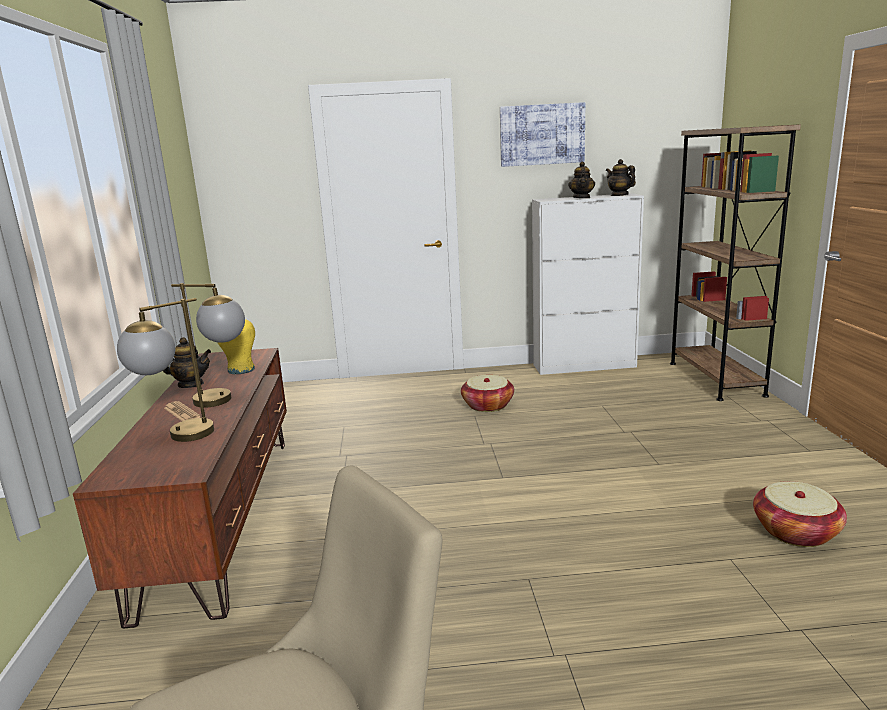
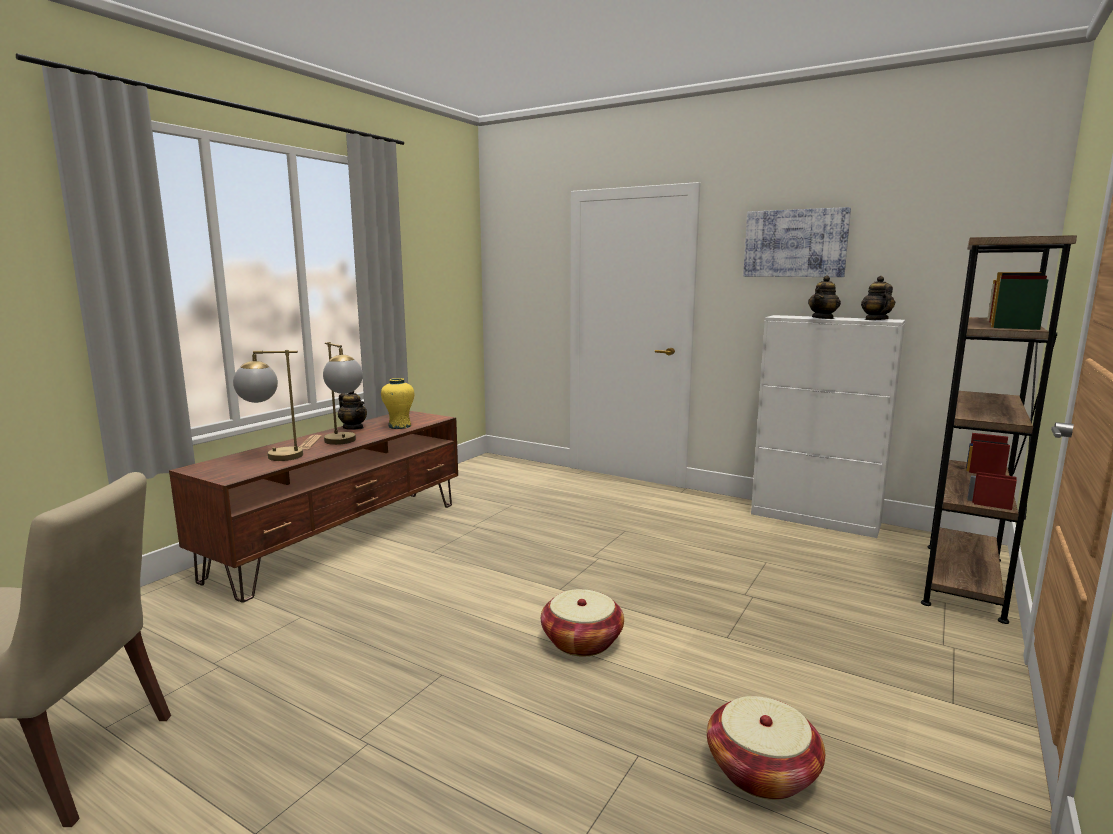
camera: 35 degrees right, 5 degrees down
basket [461,375,514,412] -> basket moved to [541,589,624,657]

